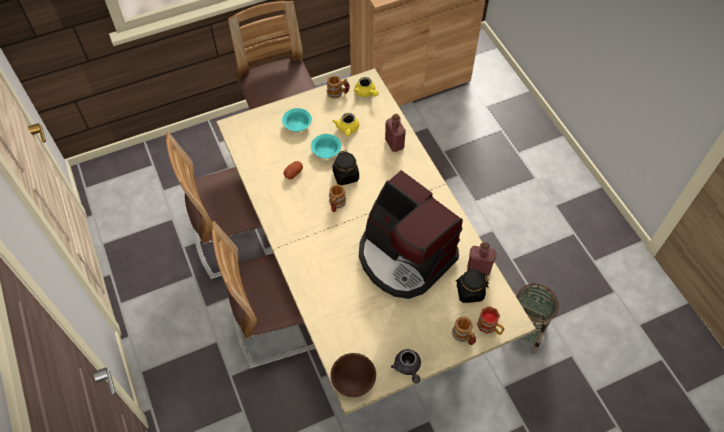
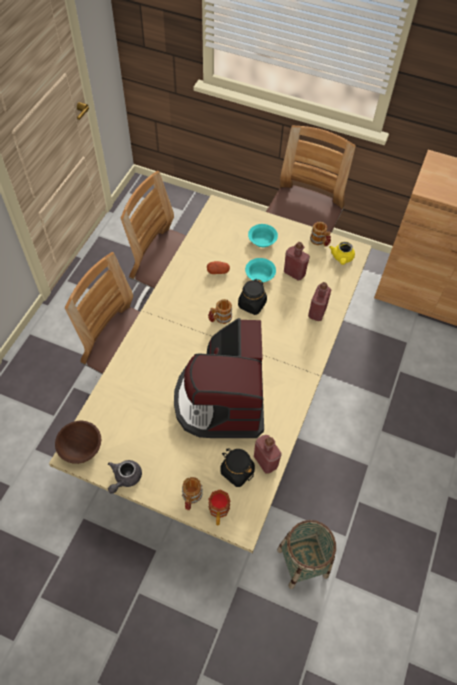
camera: 45 degrees right, 0 degrees up
yellow teapot [332,113,359,136] -> red bottle [284,242,310,281]

